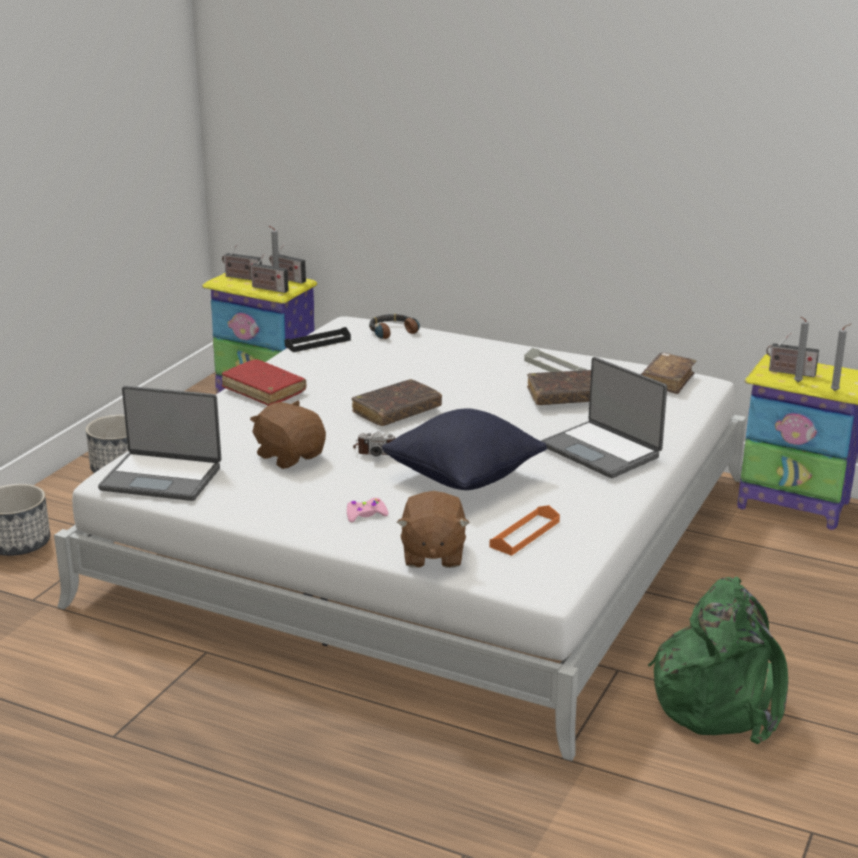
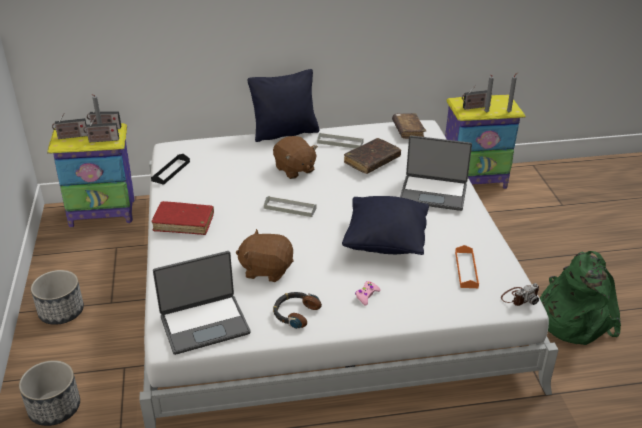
camera: 35 degrees left, 10 degrees up
brown book [351,379,442,426] -> grey tray [264,196,317,217]
camera [353,432,395,457] -> camera moved to [501,283,539,306]
headphones [369,314,420,339] -> headphones moved to [273,292,322,329]
brown plush toy [397,491,469,568] -> brown plush toy moved to [273,136,318,179]
none -> black pillow [248,69,319,142]

